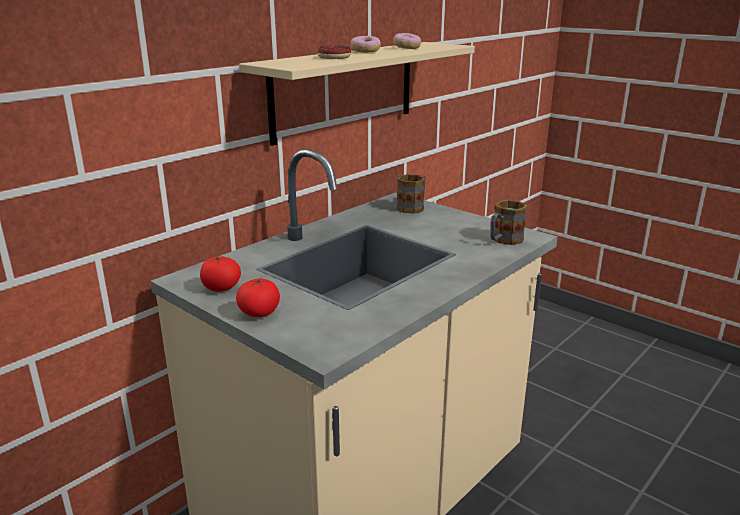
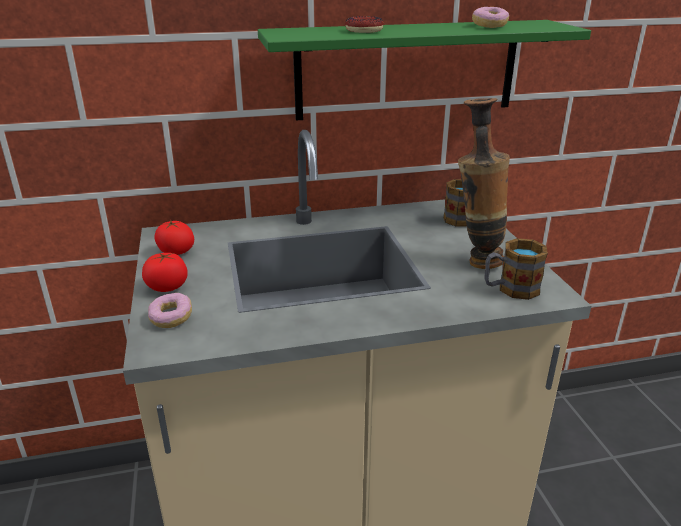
camera: 35 degrees right, 5 degrees up
beige shelf [239,42,475,146] -> green shelf [258,20,591,121]
donut [350,36,381,53] -> donut moved to [148,293,192,328]
none -> vase [458,98,510,269]

